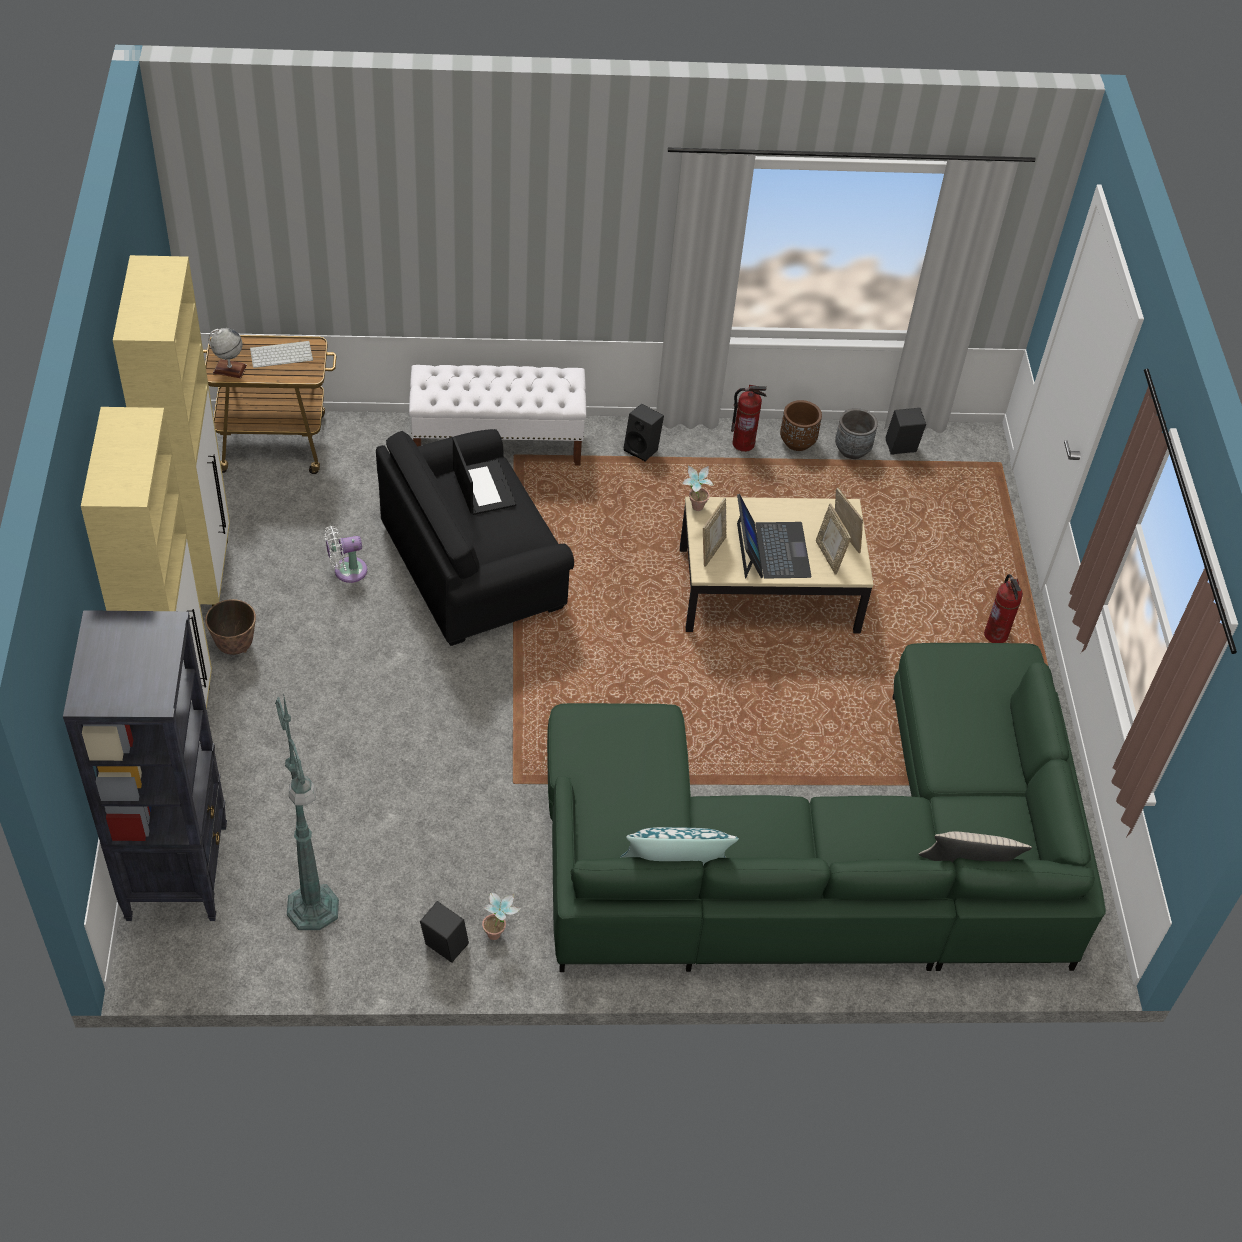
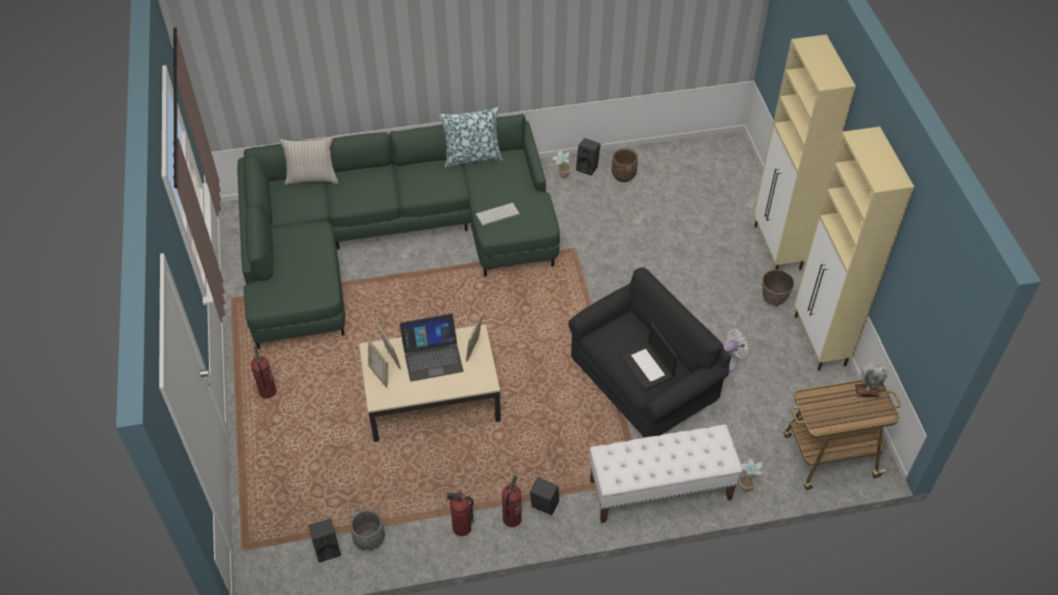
camera: 175 degrees right, 0 degrees up
black bookcase [63,610,227,921] -> none
keyboard [250,341,313,368] -> keyboard moved to [476,203,520,226]
green floor lamp [275,692,339,930] -> none
potted plant [683,465,714,511] -> potted plant moved to [739,457,762,492]
laptop [737,494,812,579] -> laptop turned 90 degrees counterclockwise [400,313,463,382]
brown planter [780,400,822,451] -> brown planter moved to [612,149,638,182]
none -> fire extinguisher [502,475,522,527]

